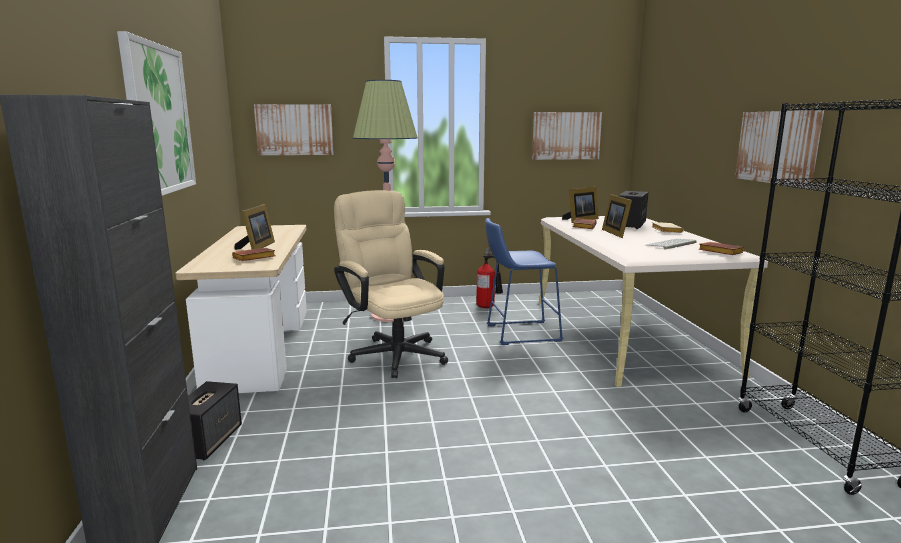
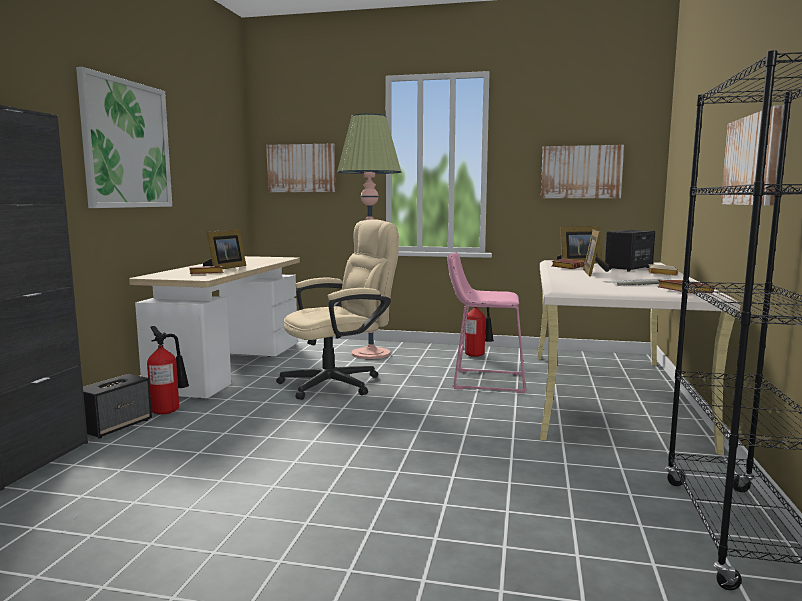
camera: 20 degrees right, 5 degrees down
beige office chair [334,190,448,378] -> beige office chair turned 75 degrees clockwise [276,219,399,400]
blue stool [485,218,563,345] -> pink stool [447,253,527,393]
none -> fire extinguisher [147,326,189,415]

